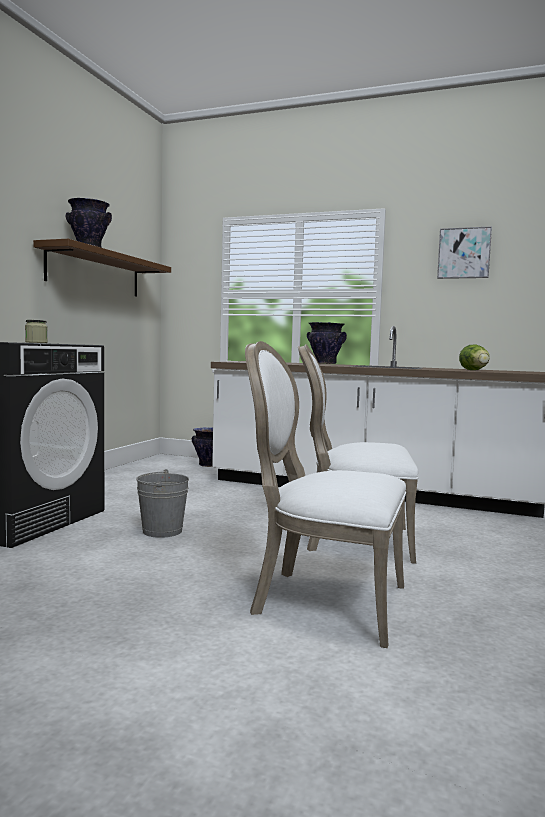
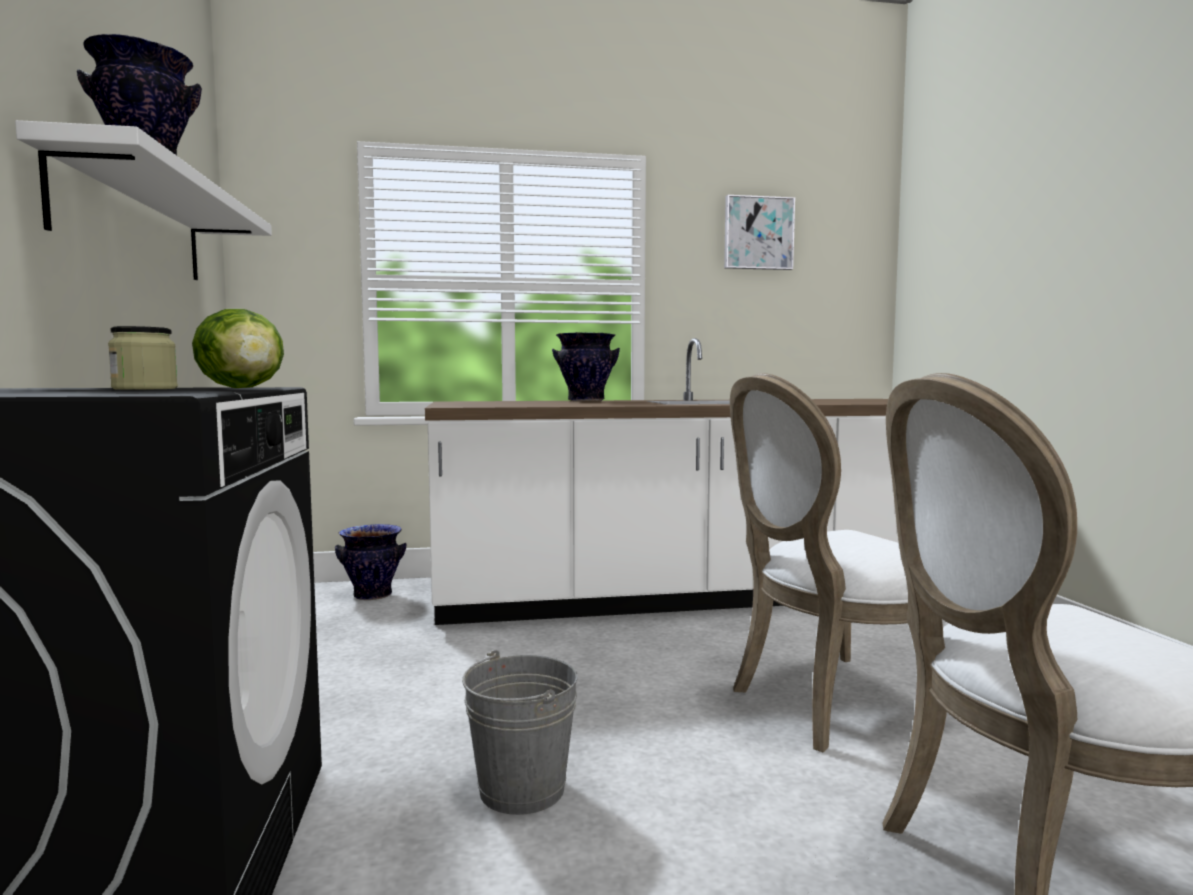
camera: 30 degrees left, 0 degrees up
brown shelf [33,239,171,296] -> white shelf [15,120,272,280]
lettuce [459,345,490,370] -> lettuce moved to [192,309,284,388]

